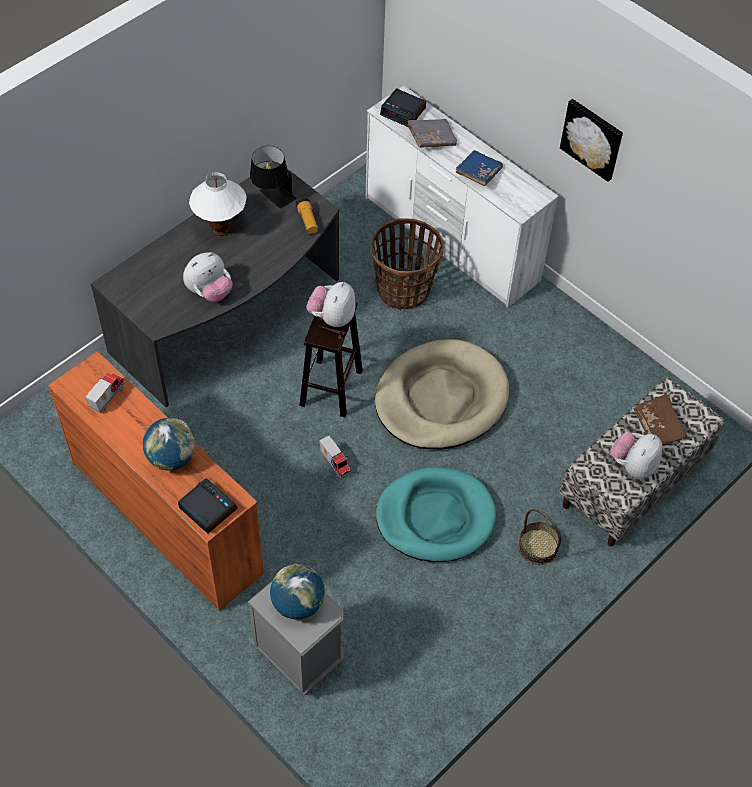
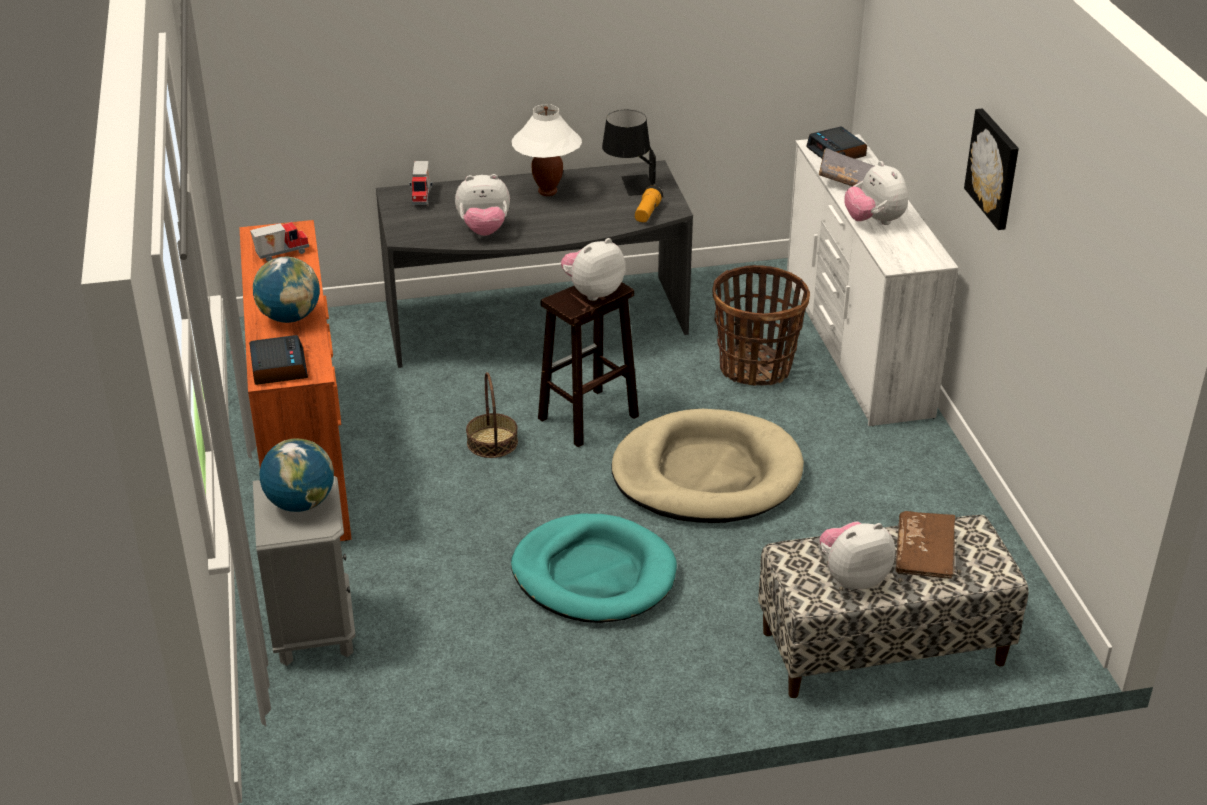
camera: 35 degrees right, 20 degrees down
toy truck [319,436,351,479] -> toy truck moved to [409,161,433,206]
blue book [456,150,503,186] -> plush toy [844,161,908,225]
basket [518,509,561,565] -> basket moved to [466,372,518,458]

